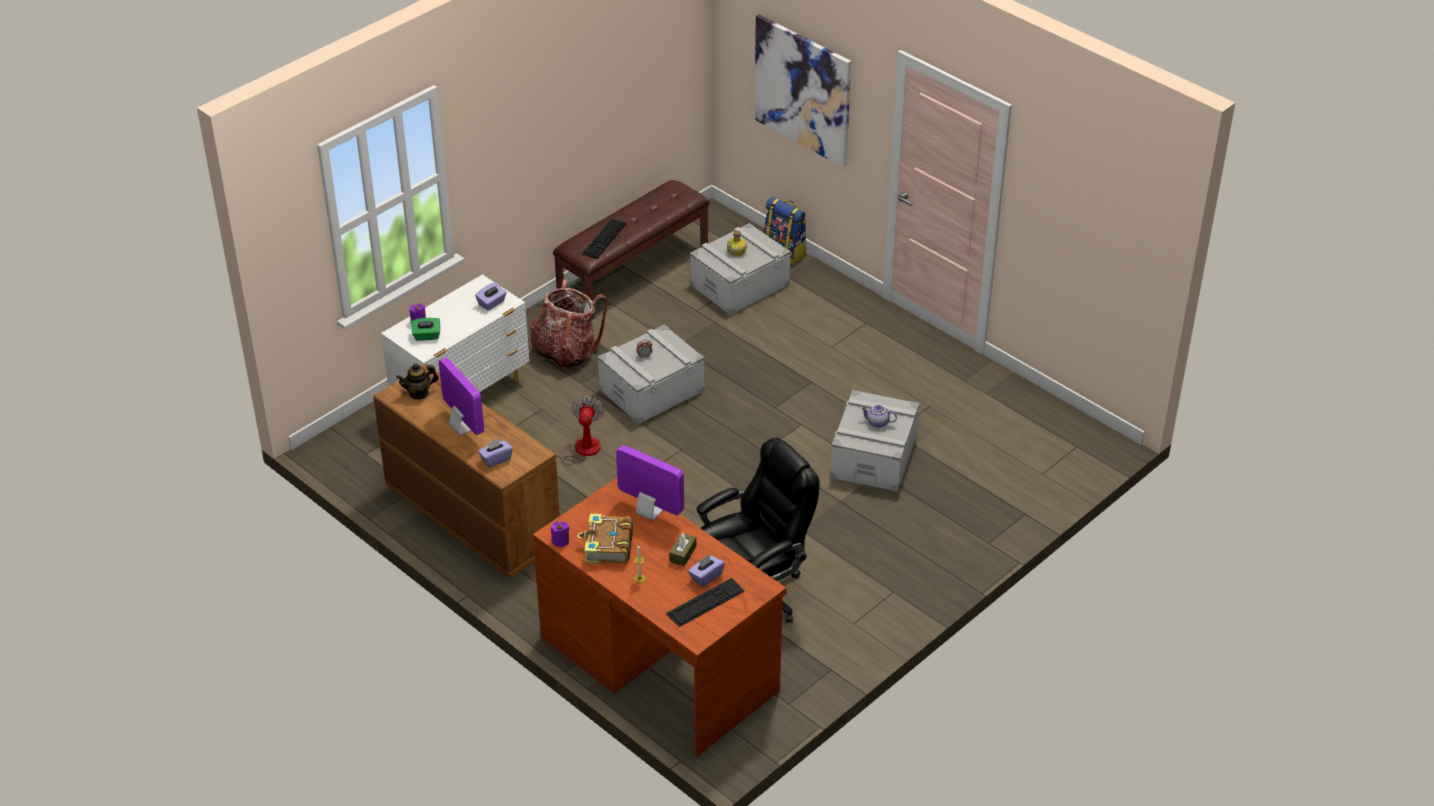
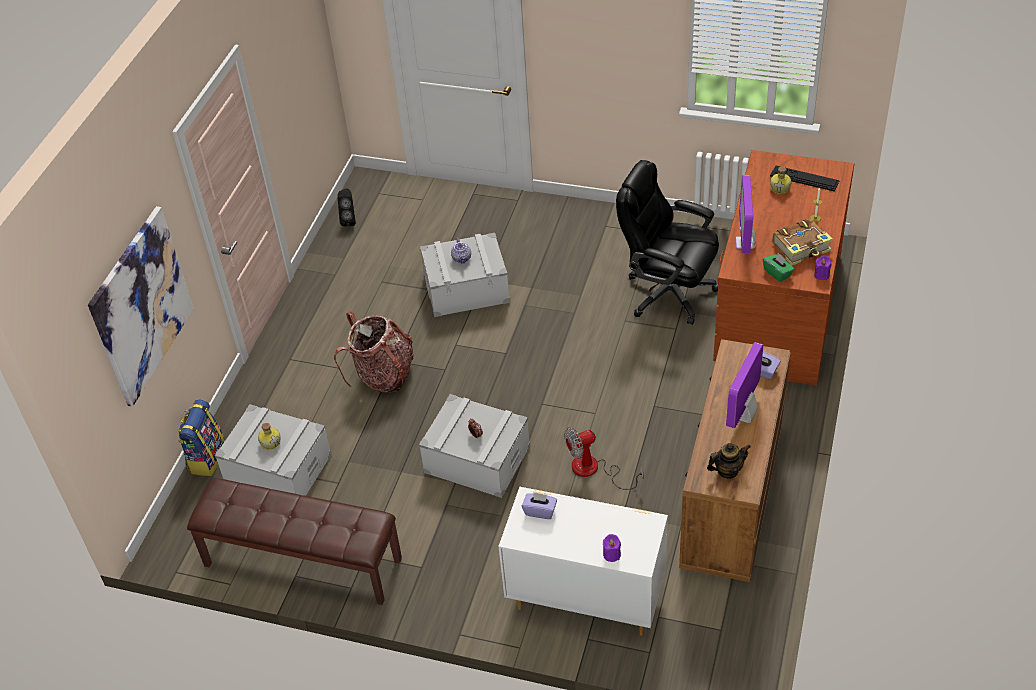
camera: 115 degrees left, 5 degrees up
teapot [396,364,439,399] -> teapot turned 60 degrees counterclockwise [707,443,751,479]
green tissue box [411,318,440,341] -> green tissue box moved to [763,253,794,282]
backpack [530,279,607,370] -> backpack moved to [334,311,414,393]
keyboard [582,219,627,259] -> none
brown tissue box [669,533,696,566] -> none
purple tissue box [688,554,725,587] -> bottle [770,167,791,194]
none -> black speaker [337,188,356,226]

